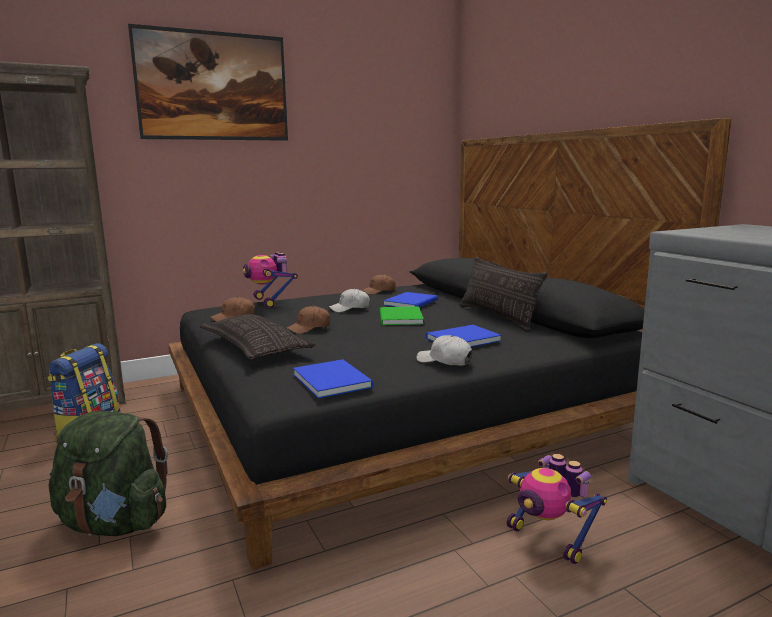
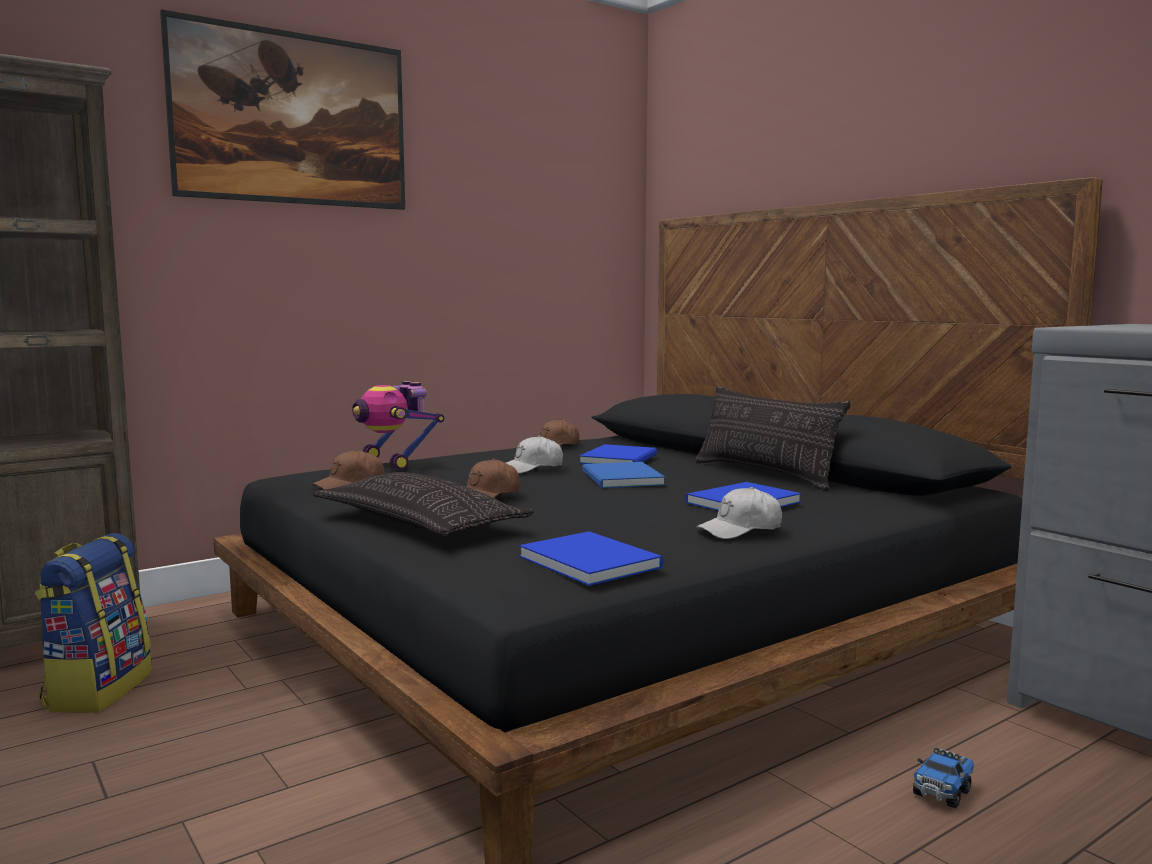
camera: 10 degrees left, 5 degrees down
green backpack [49,411,168,536] -> none
green book [380,306,424,325] -> blue book [582,462,665,488]
white cap [416,335,472,366] -> white cap turned 45 degrees counterclockwise [696,487,782,539]
toy robot [507,454,607,564] -> toy truck [913,748,974,808]

